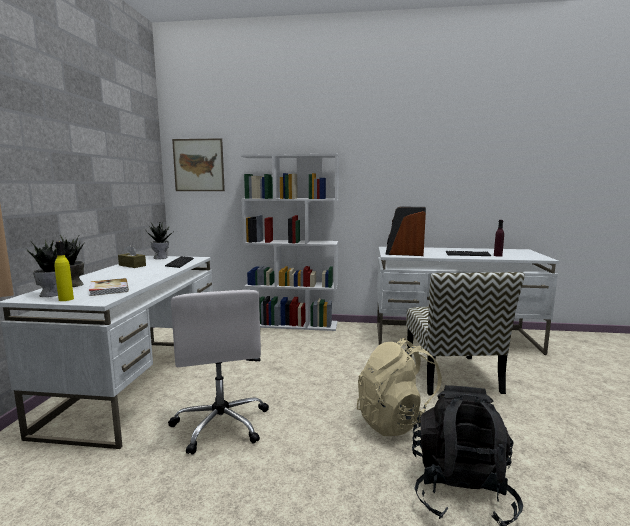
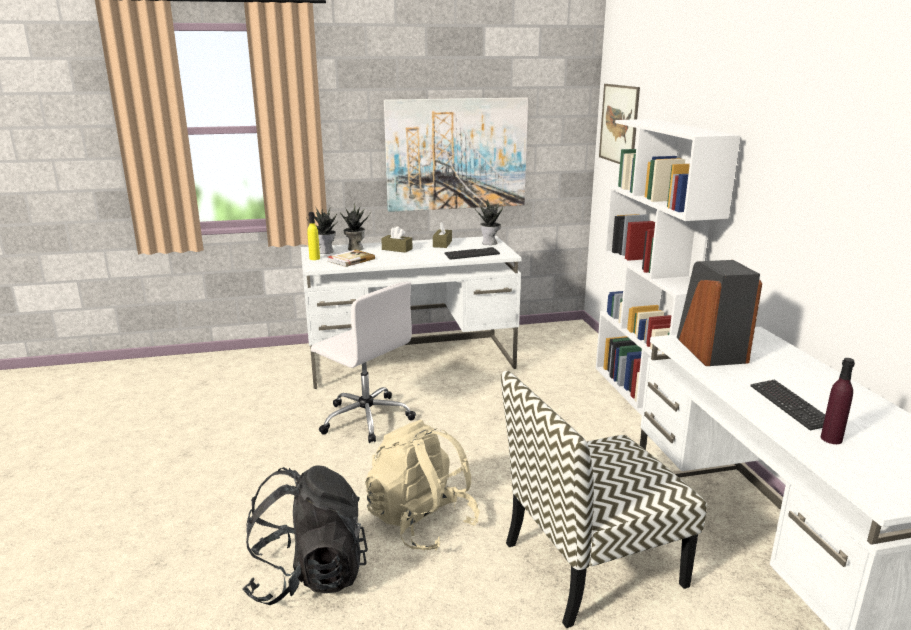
camera: 70 degrees right, 10 degrees up
white office chair [168,290,269,455] -> white office chair turned 105 degrees counterclockwise [311,282,416,443]
none -> brown tissue box [381,226,413,253]
none -> picture [384,97,528,212]

